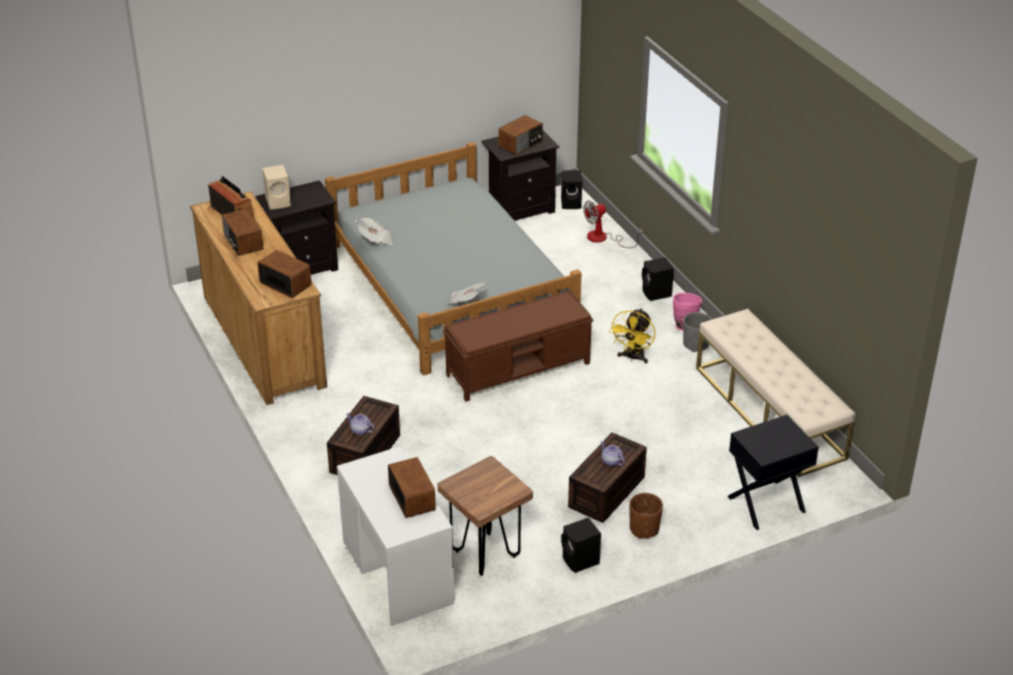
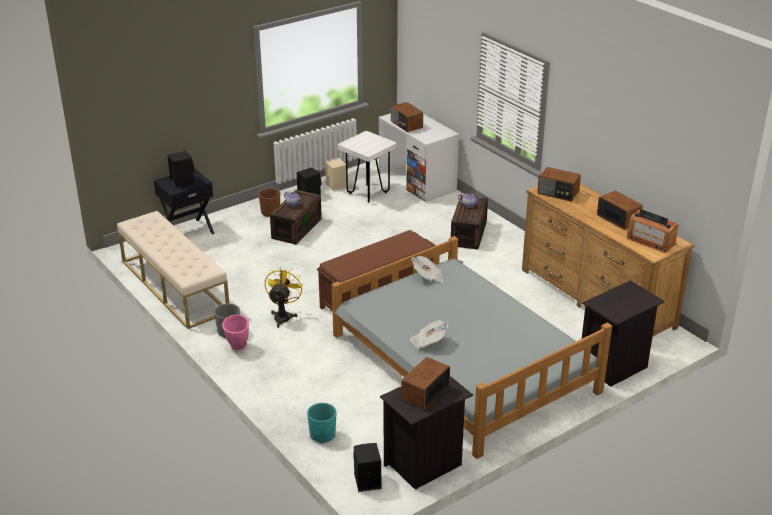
camera: 170 degrees right, 5 degrees down
beige speaker [262,165,291,209] -> beige speaker moved to [325,158,347,191]
newspaper [355,218,392,245] -> newspaper moved to [410,320,448,349]
brown stool [438,456,533,576] -> white stool [338,131,397,203]
fan [583,201,643,248] -> turquoise planter [307,403,336,444]
black speaker [642,257,674,301] -> black speaker moved to [168,151,194,187]

